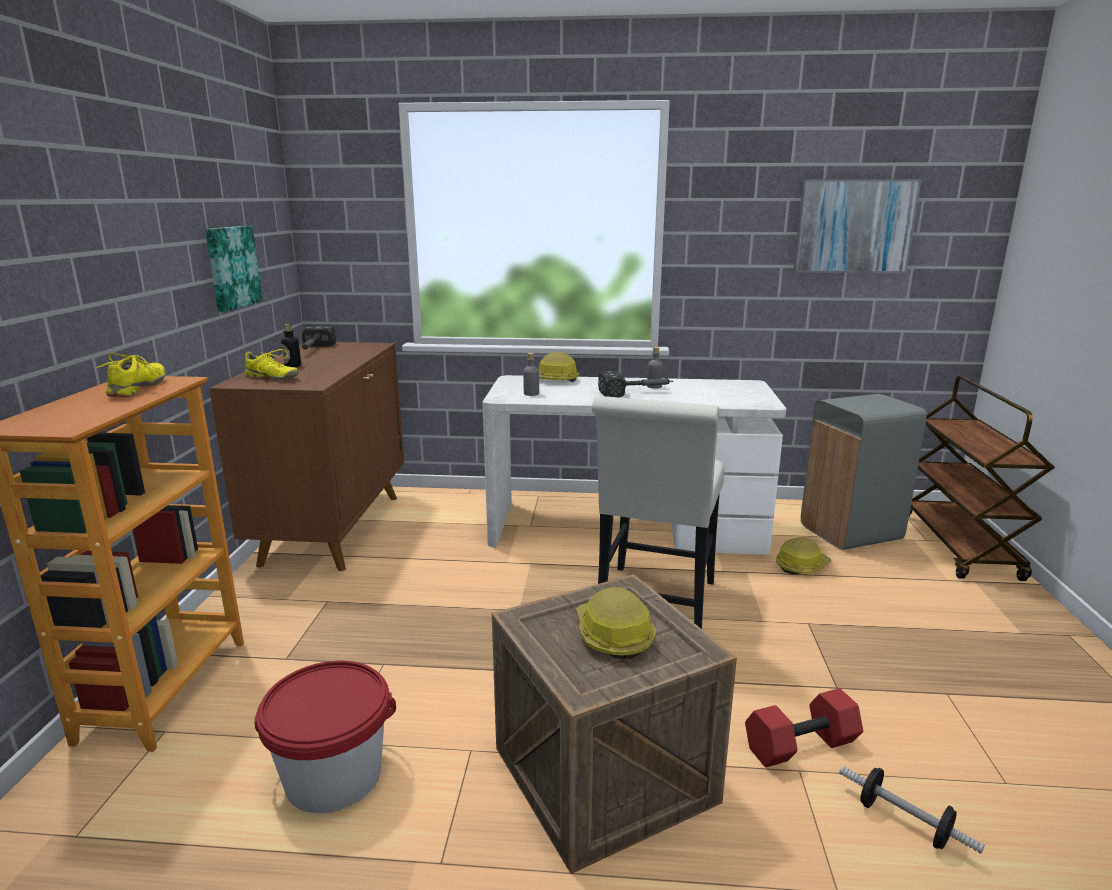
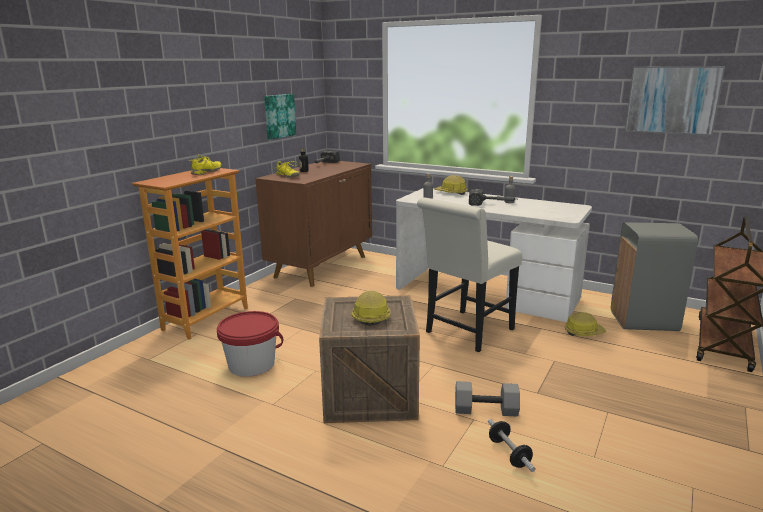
camera: 25 degrees right, 0 degrees up
red dumbbell [745,688,863,767] -> grey dumbbell [455,381,520,417]

